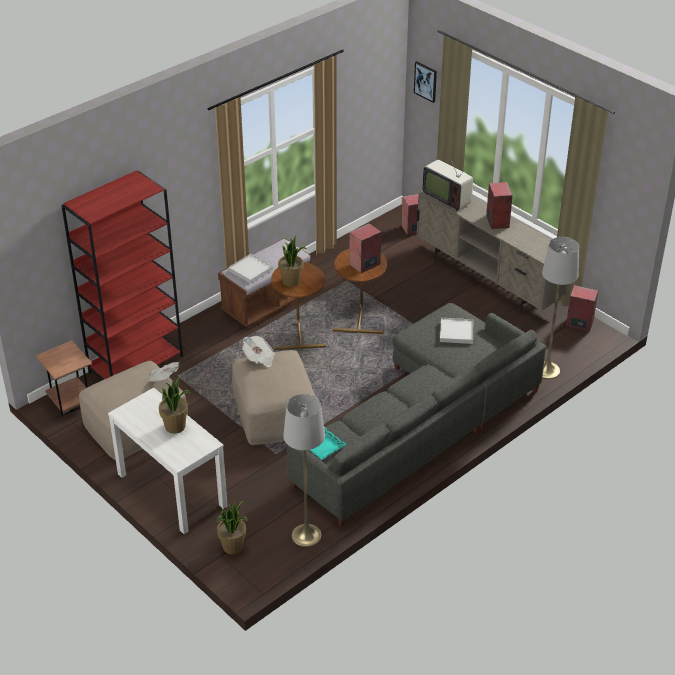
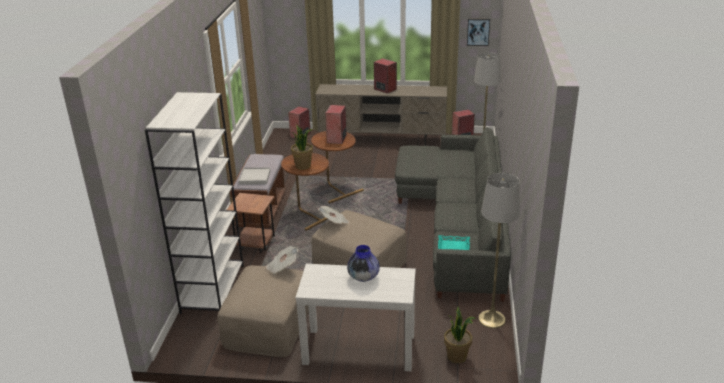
camera: 40 degrees left, 10 degrees down
brown side table [35,340,92,416] -> brown side table moved to [227,193,275,253]
red bookcase [61,170,183,380] -> white bookcase [145,92,244,314]
potted plant [159,377,191,434] -> vase [347,245,380,282]
picture [414,61,437,103] -> picture moved to [467,19,490,46]
television [423,150,473,211] -> none
white tray [440,318,474,344] -> none

